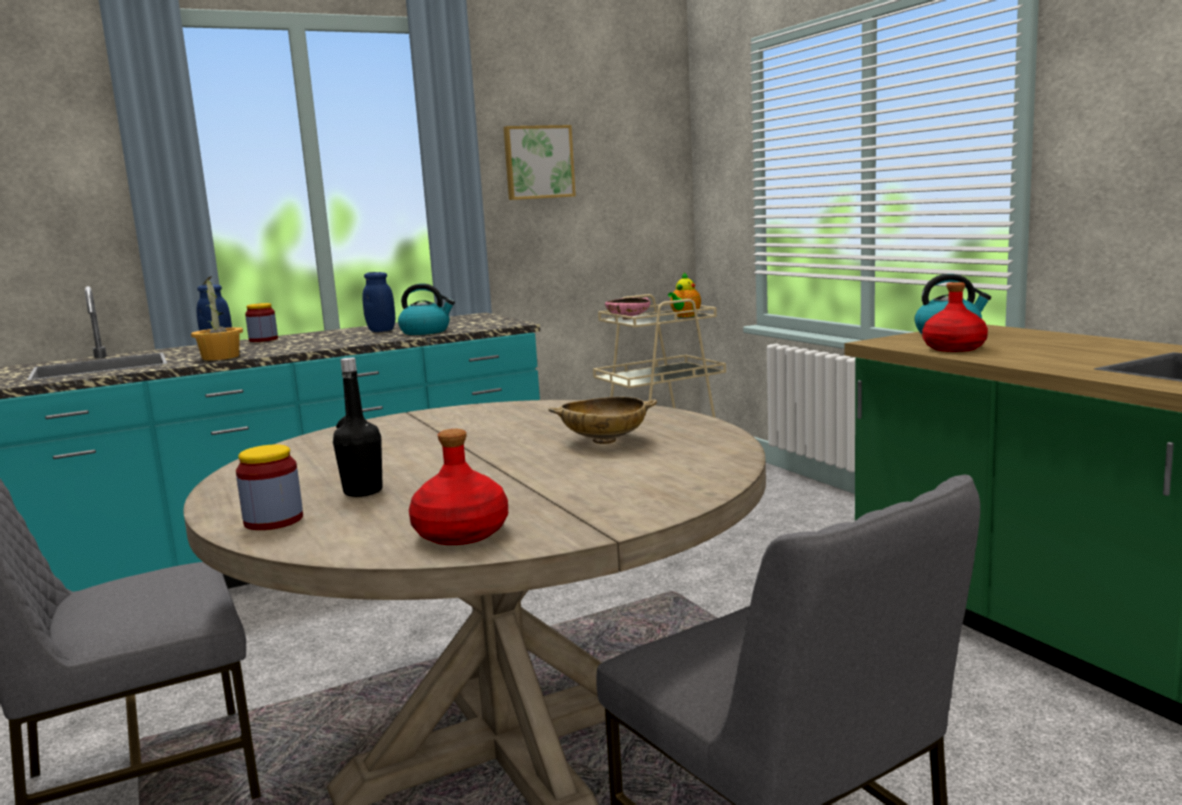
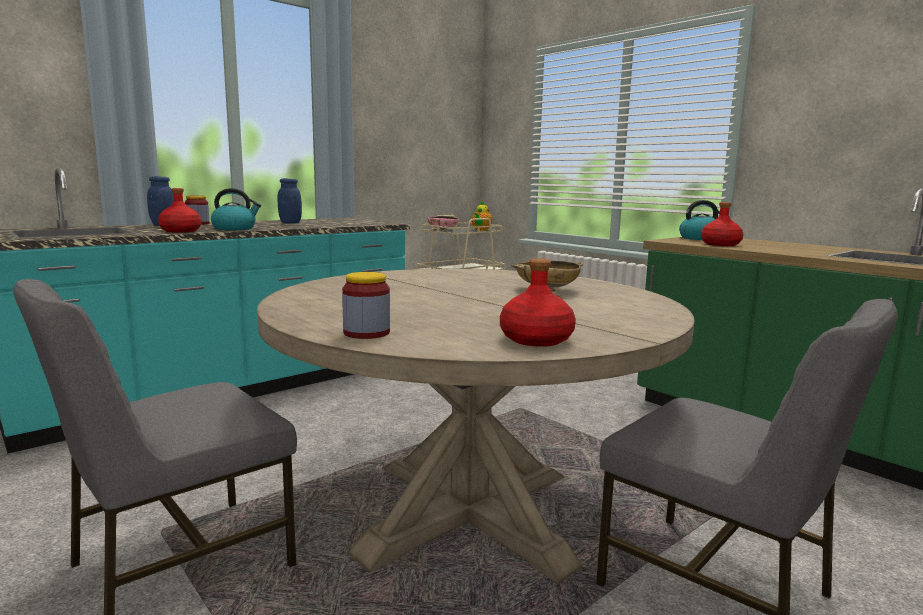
camera: 15 degrees left, 0 degrees up
potted plant [191,276,243,361] -> red bottle [158,188,202,233]
black bottle [333,358,383,497] -> none
kettle [398,283,455,335] -> kettle moved to [211,188,261,230]
picture [504,125,576,200] -> none

